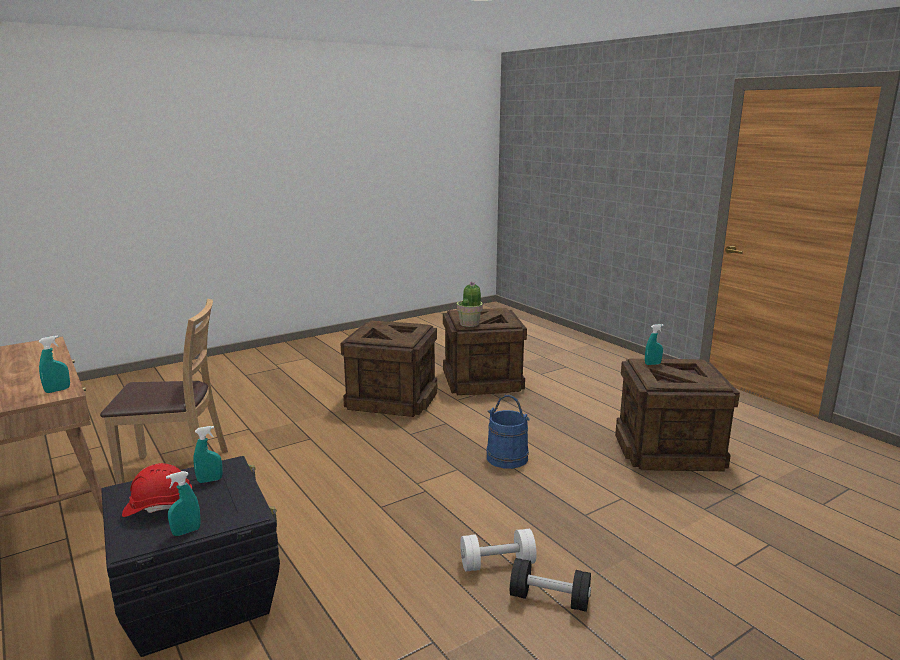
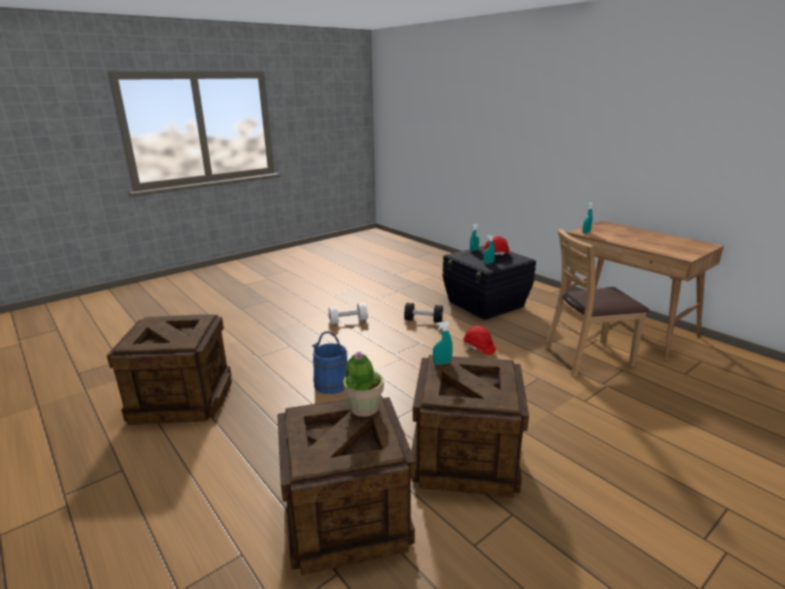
camera: 175 degrees right, 5 degrees up
black dumbbell [510,558,591,612] -> black dumbbell moved to [404,303,443,323]
turquoise spray bottle [645,324,664,365] -> turquoise spray bottle moved to [433,321,453,365]
none -> red hard hat [463,326,496,355]

